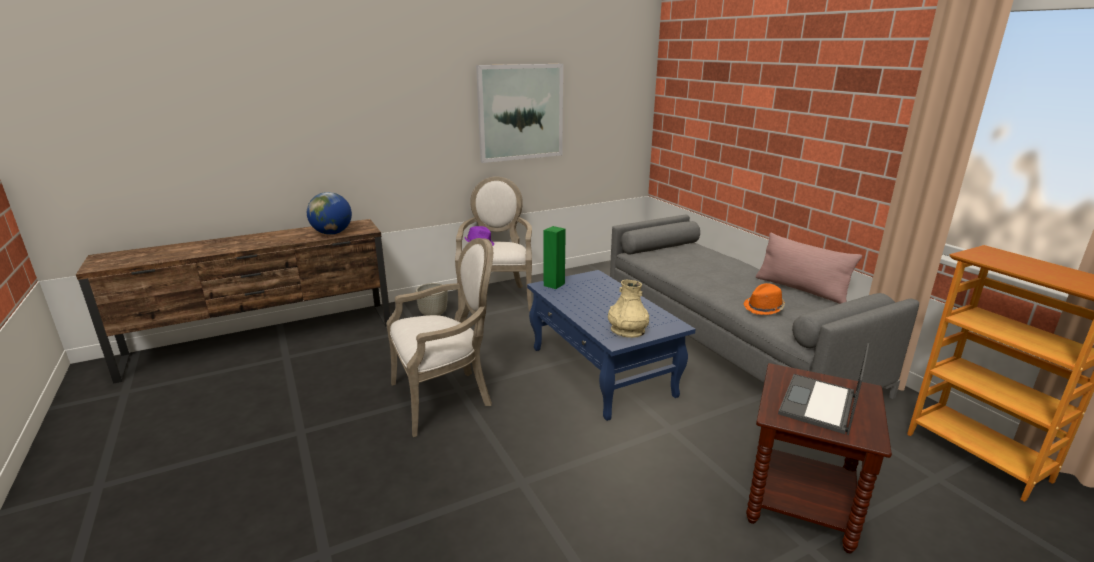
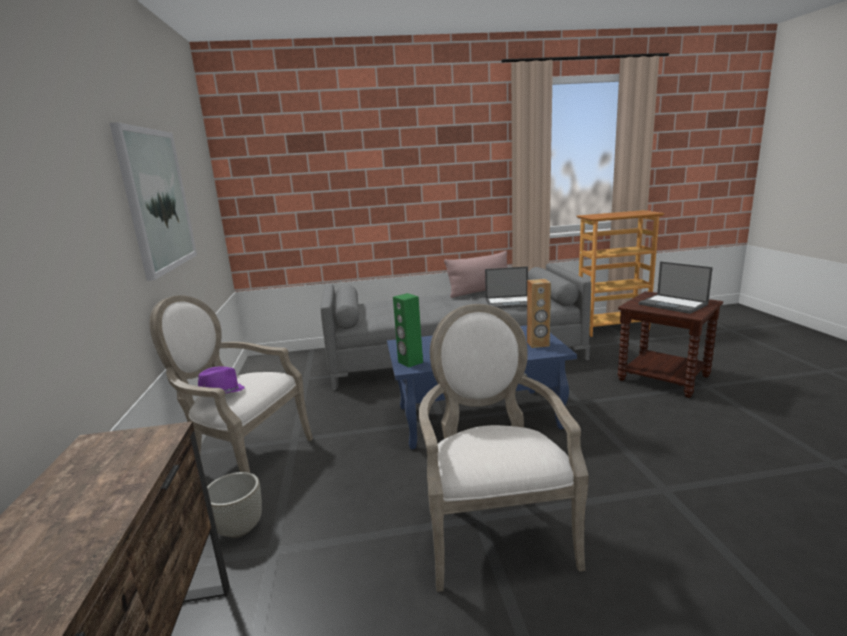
camera: 70 degrees left, 5 degrees down
globe [307,192,352,235] -> none
beige vase [608,280,649,338] -> brown speaker [527,279,551,348]
orange hat [744,283,785,315] -> laptop [485,266,528,309]

